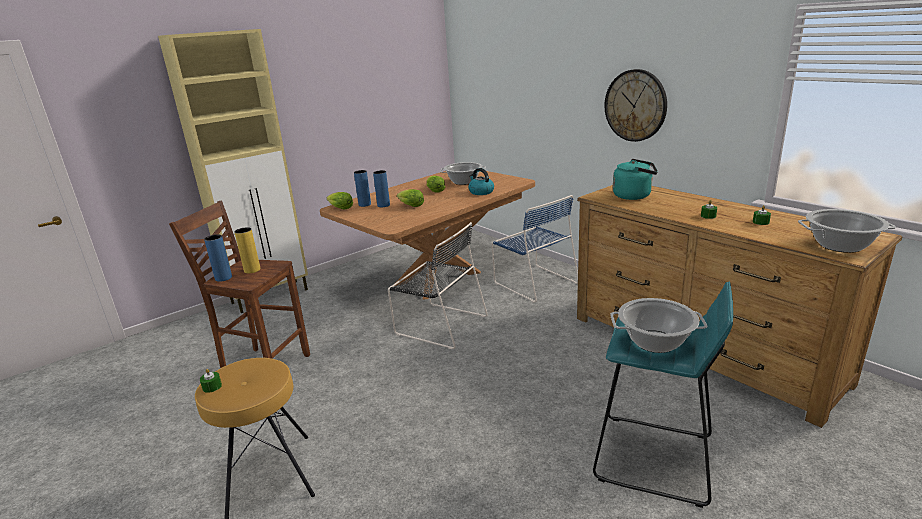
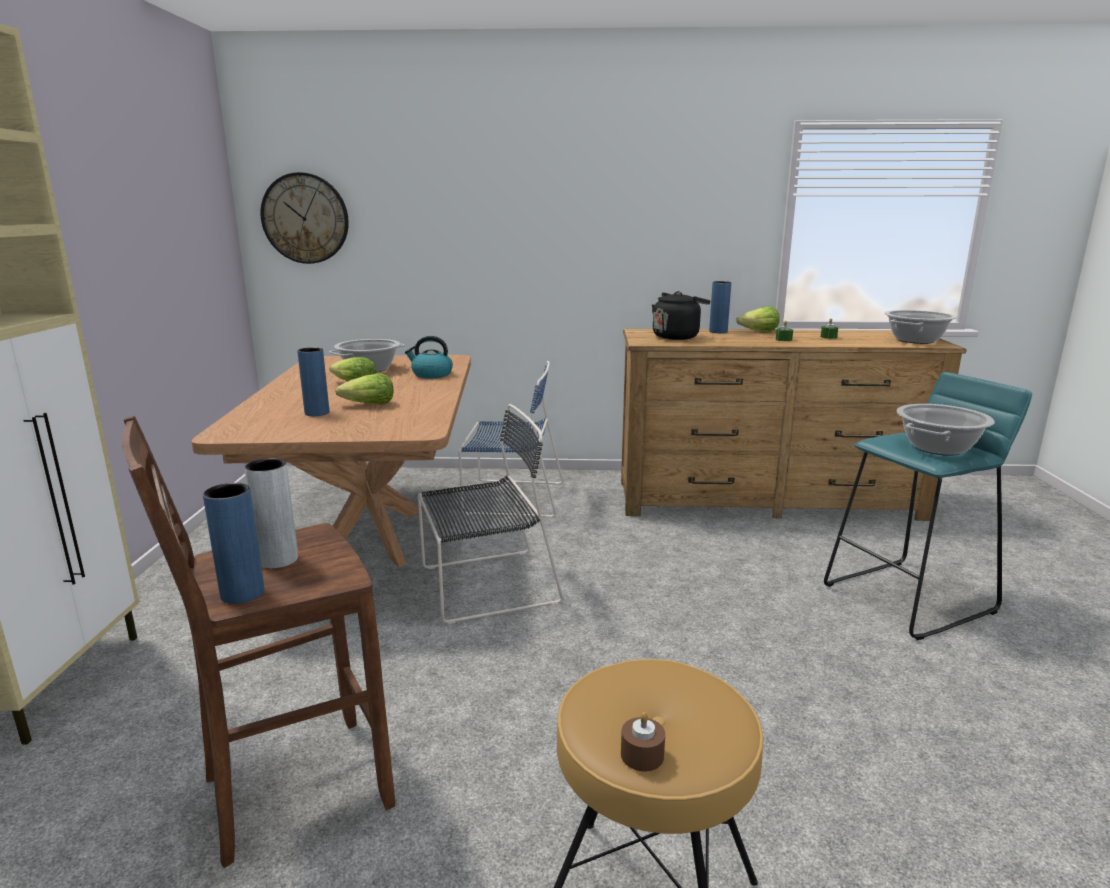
camera: 50 degrees left, 5 degrees down
green candle [200,369,222,393] -> brown candle [621,712,665,771]
yellow vase [234,227,261,273] -> grey vase [244,458,298,569]
lettuce [327,192,353,209] -> lettuce moved to [736,306,780,332]
blue vase [354,170,371,207] -> blue vase moved to [709,281,731,333]
wall clock [604,69,667,142] -> wall clock moved to [261,172,349,264]
turquoise kettle [613,159,658,200] -> black kettle [652,291,711,340]

